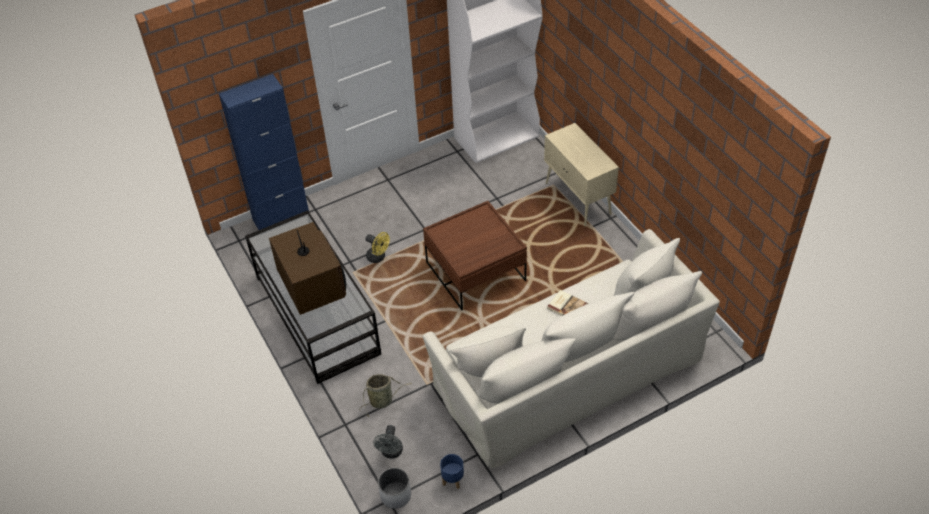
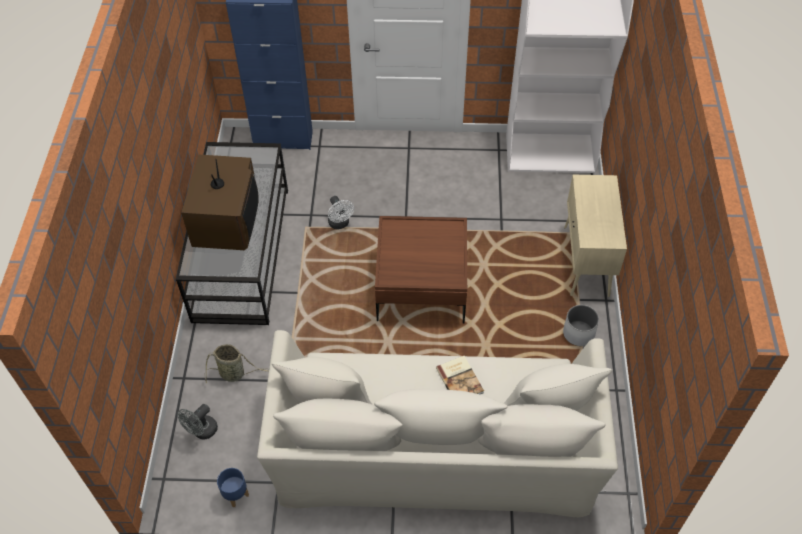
camera: 30 degrees right, 5 degrees up
yellow fan [366,232,390,263] -> white fan [328,196,354,229]
white planter [378,468,411,509] -> white planter moved to [563,305,599,346]

